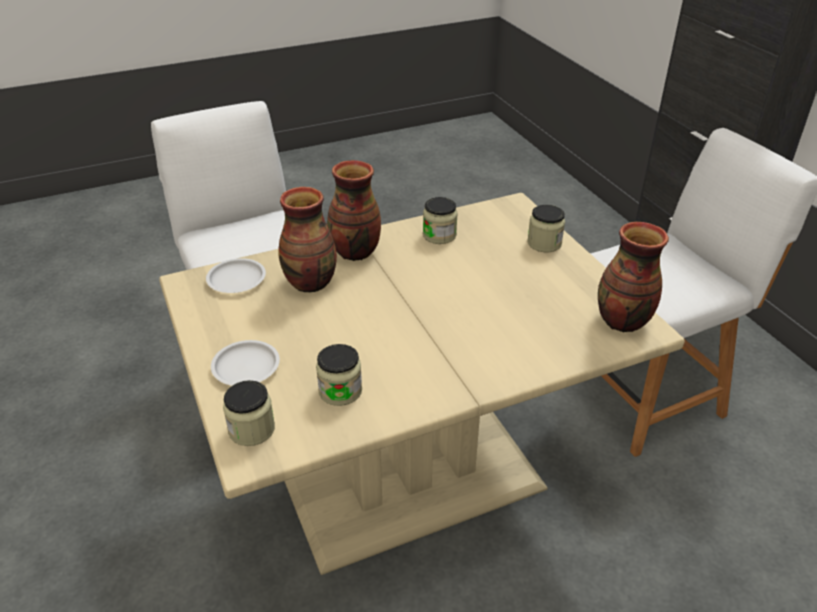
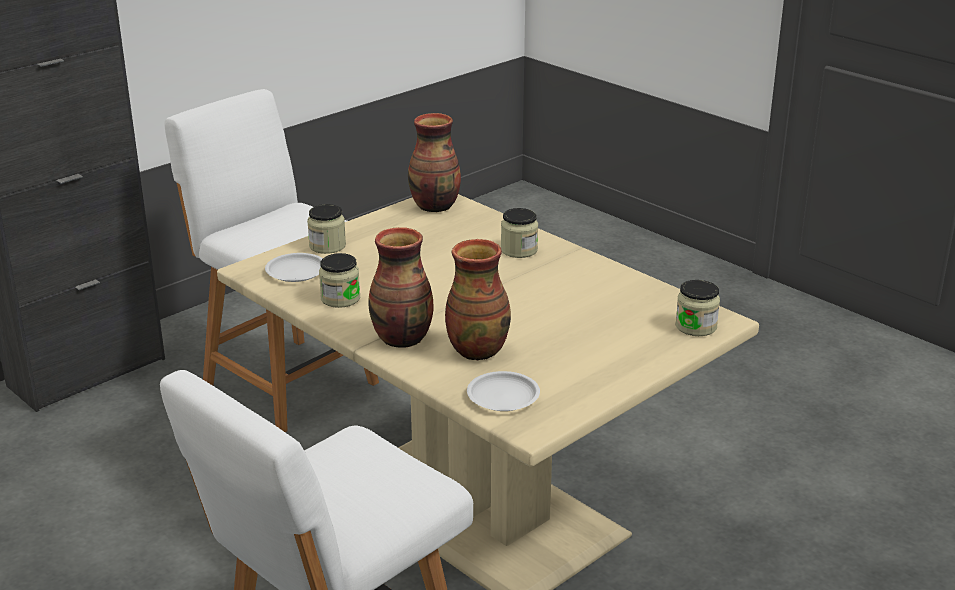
camera: 110 degrees left, 10 degrees down
white plate [211,340,280,386] -> white plate moved to [265,253,323,282]
jar [316,344,362,406] -> jar moved to [501,208,538,258]

